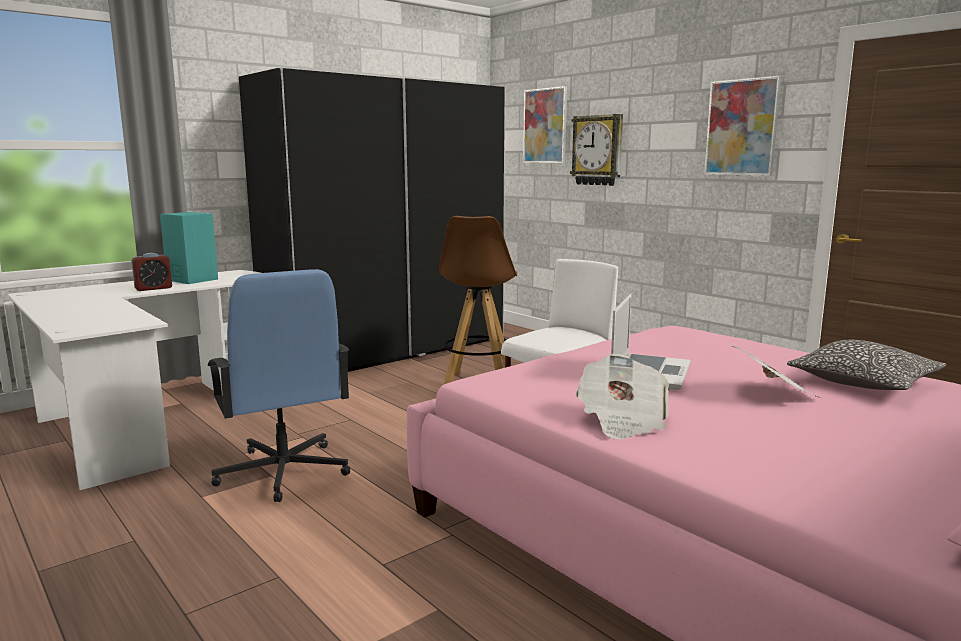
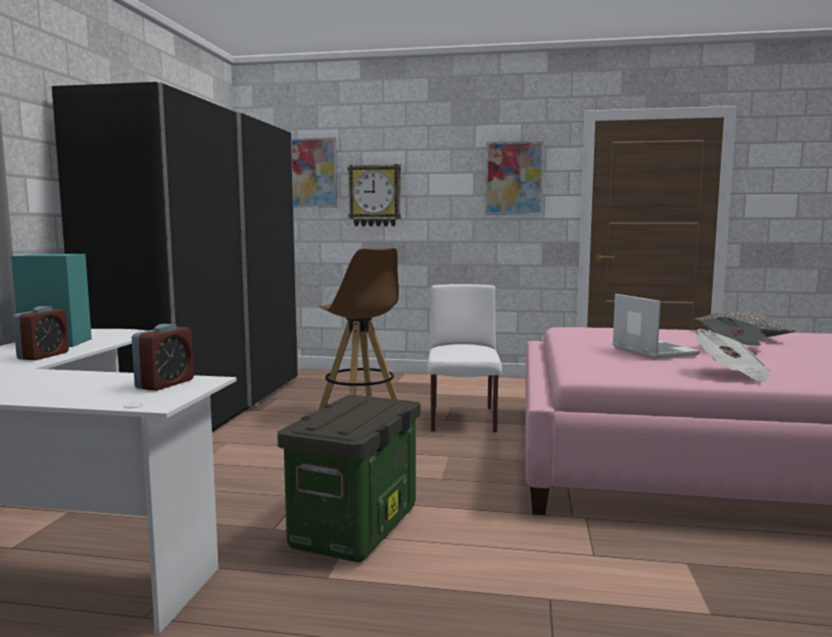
camera: 40 degrees left, 5 degrees down
blue office chair [208,269,350,502] -> storage box [277,395,420,563]
none -> alarm clock [132,324,194,391]

